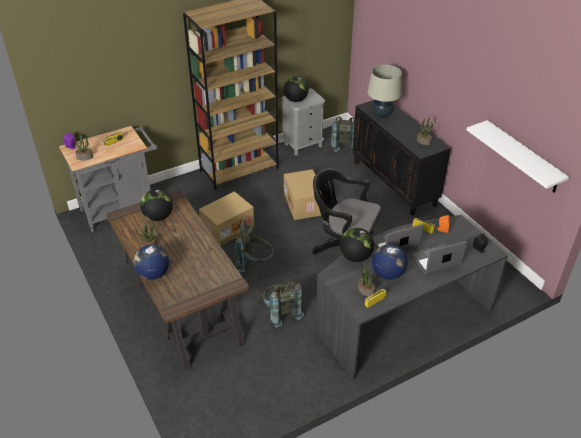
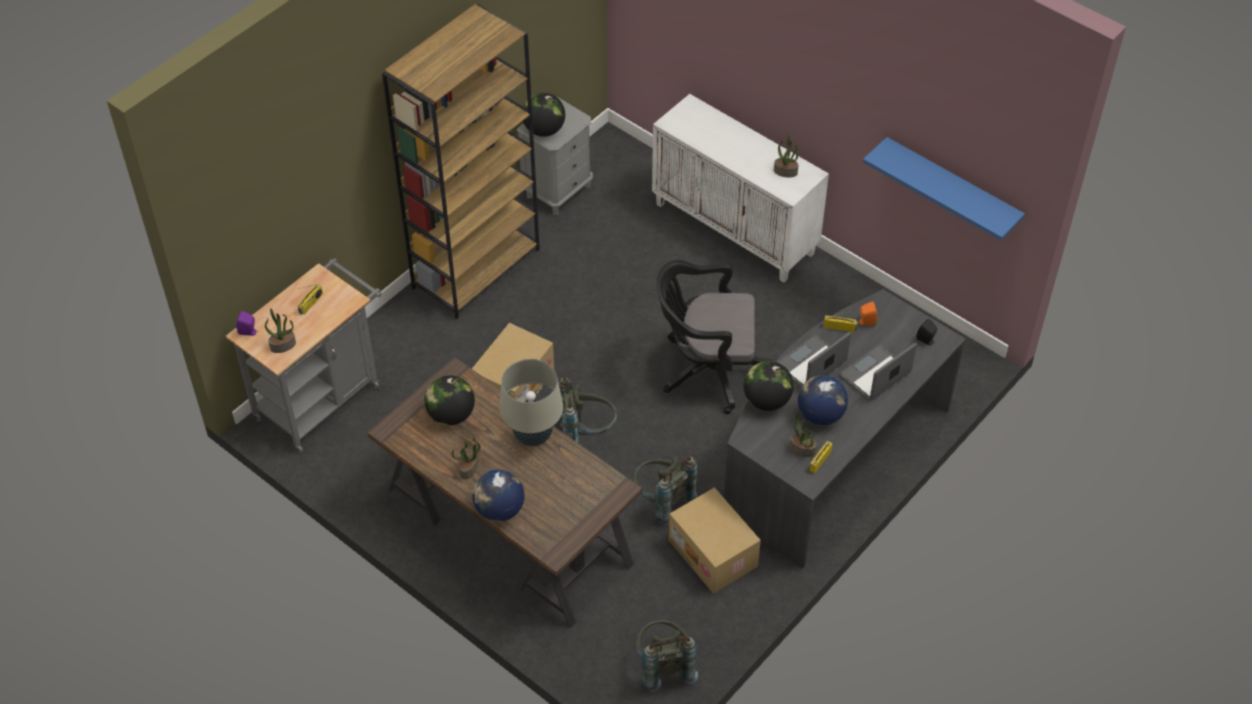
camera: 20 degrees left, 10 degrees up
cardboard box [284,169,322,220] -> cardboard box moved to [669,488,761,594]
grey backpack [331,117,355,152] -> grey backpack moved to [636,620,698,692]
black cabinet [352,100,451,216] -> white cabinet [652,94,829,282]
beige table lamp [367,65,402,118] -> beige table lamp moved to [499,359,563,446]
white shelf [467,120,569,193] -> blue shelf [863,137,1025,240]

